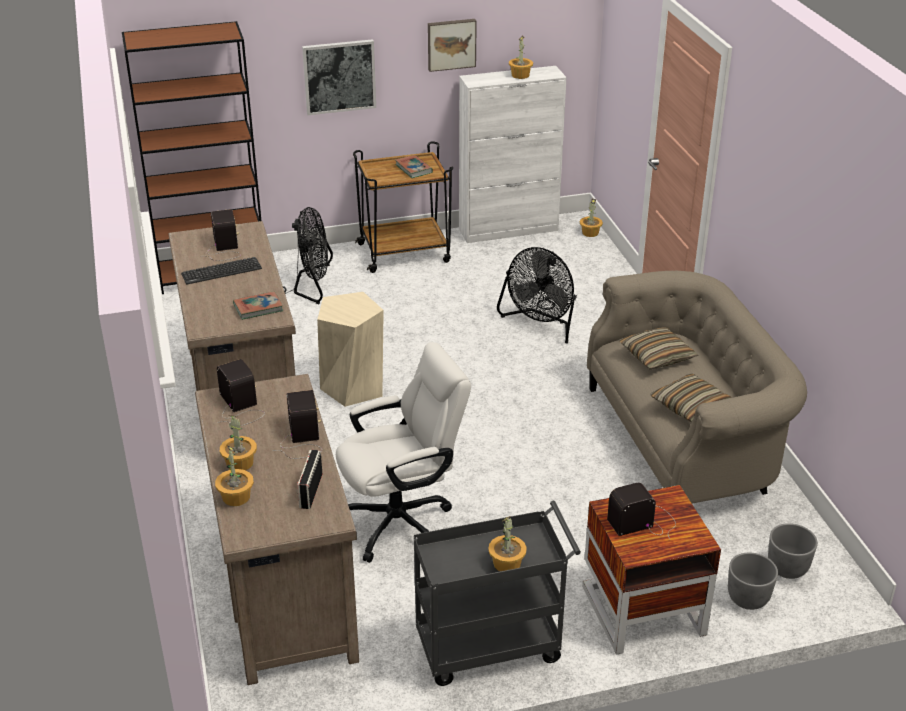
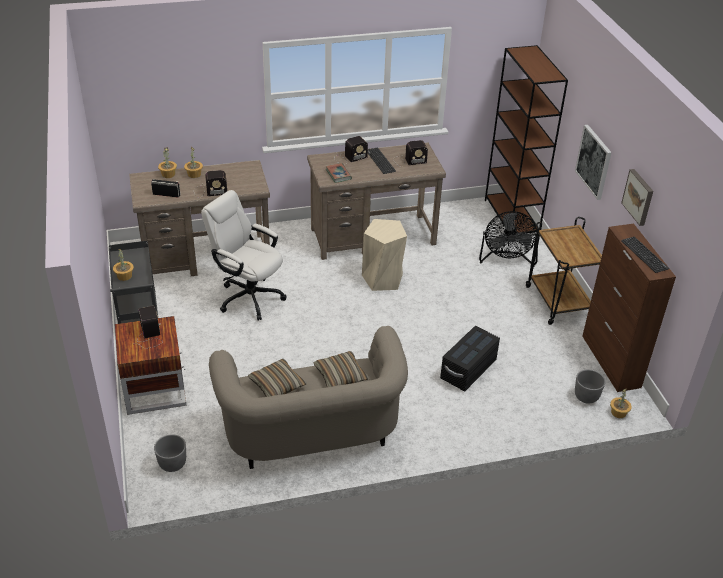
camera: 90 degrees right, 5 degrees up
radio [217,359,265,426] -> radio moved to [334,136,368,163]
white office chair [336,342,471,563] -> white office chair turned 150 degrees clockwise [201,190,287,321]
book [395,155,433,178] -> none
white cabinet [459,66,567,243] -> brown cabinet [582,224,676,392]
black fan [497,247,577,343] -> black storage box [440,326,500,391]
potted plant [509,36,533,79] -> keyboard [621,236,669,273]
grey planter [728,552,778,610] -> grey planter moved to [575,370,605,404]

